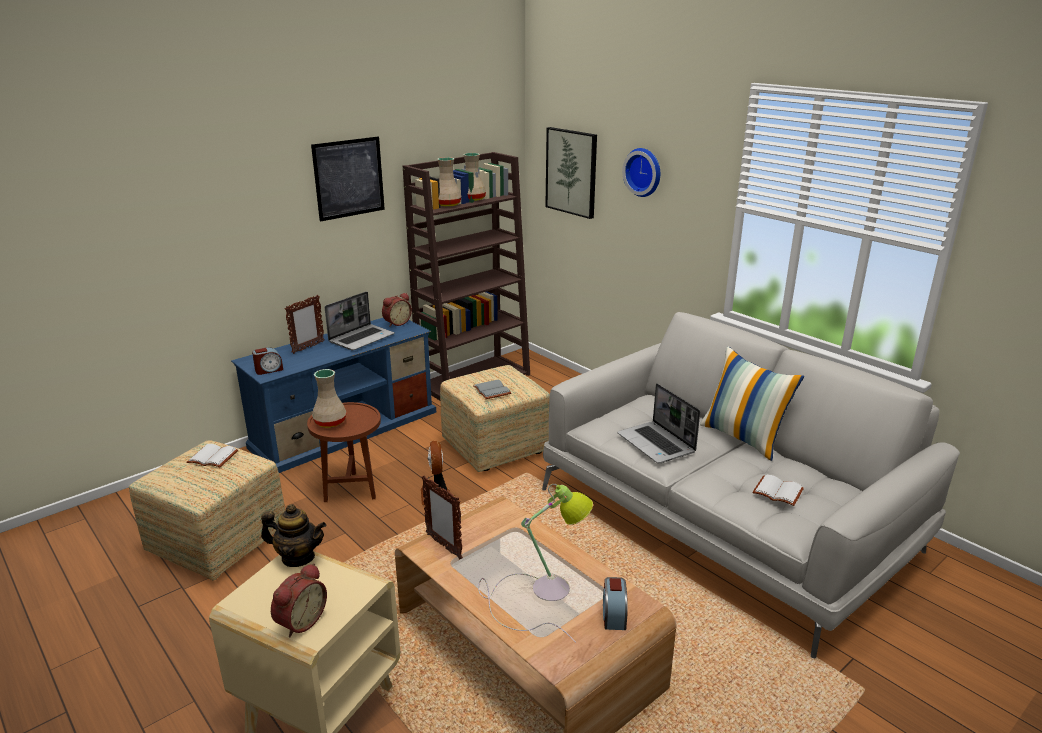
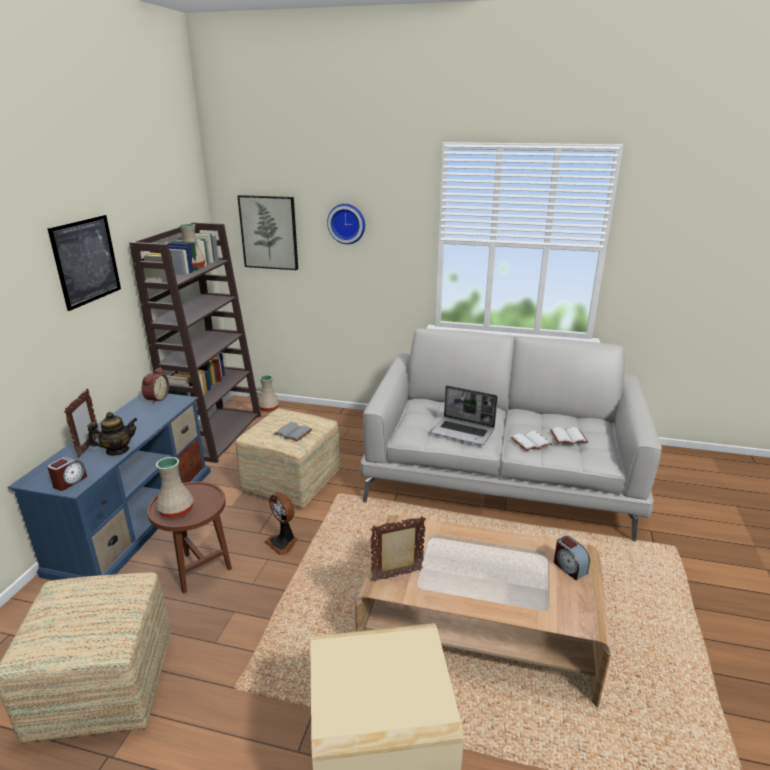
camera: 35 degrees left, 0 degrees up
white book [186,444,238,467] -> white book moved to [511,431,552,451]
teapot [261,504,326,567] -> teapot moved to [87,412,137,456]
alarm clock [271,563,327,638] -> none
laptop [325,291,395,350] -> none
picture frame [422,475,463,559] -> picture frame turned 150 degrees clockwise [370,516,426,582]
beige vase [437,157,461,207] -> beige vase moved to [258,375,279,412]
table lamp [478,484,593,643] -> none
pillow [700,346,804,461] -> none

